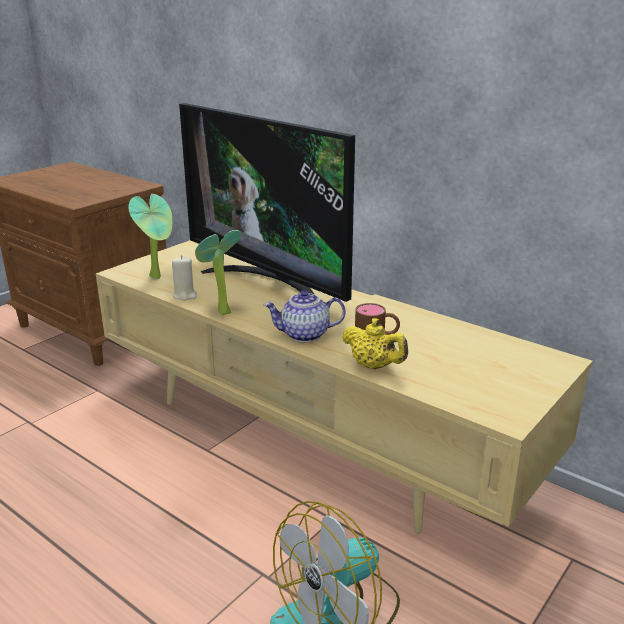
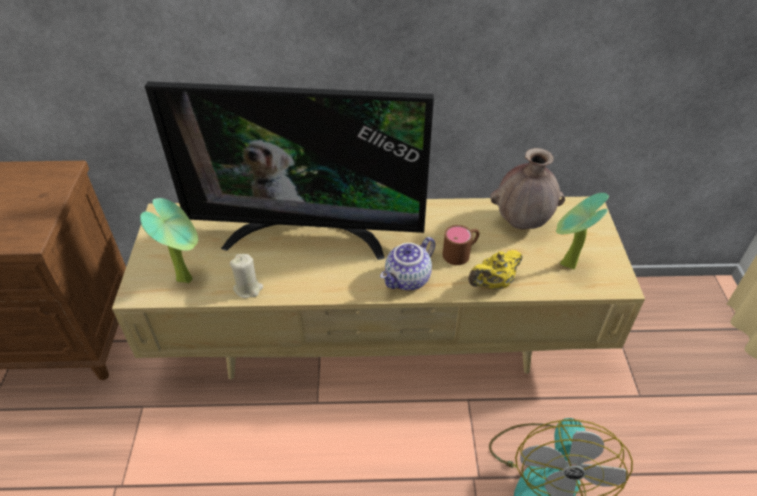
camera: 40 degrees left, 20 degrees up
potted plant [195,230,241,315] -> potted plant moved to [556,193,609,269]
yellow teapot [342,318,408,369] -> yellow teapot turned 150 degrees clockwise [468,250,522,290]
none -> brown vase [490,148,565,229]

